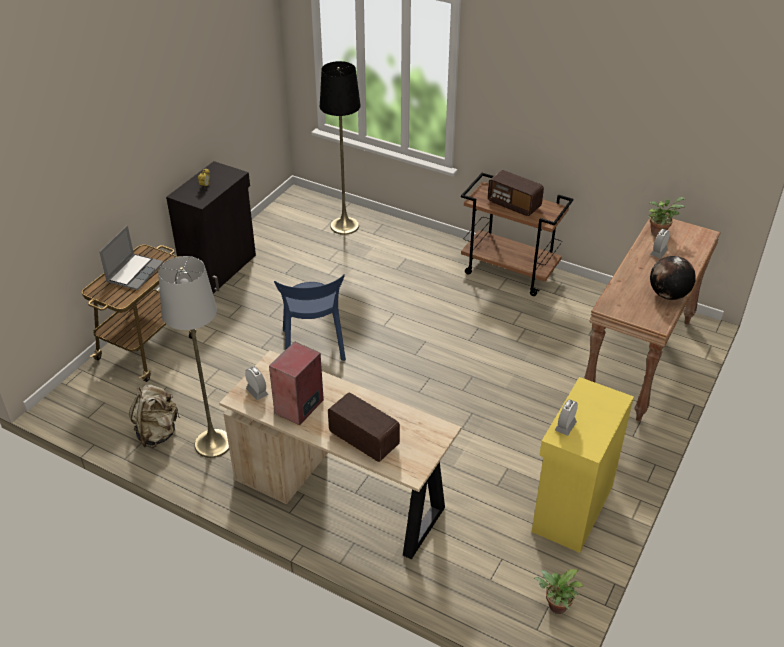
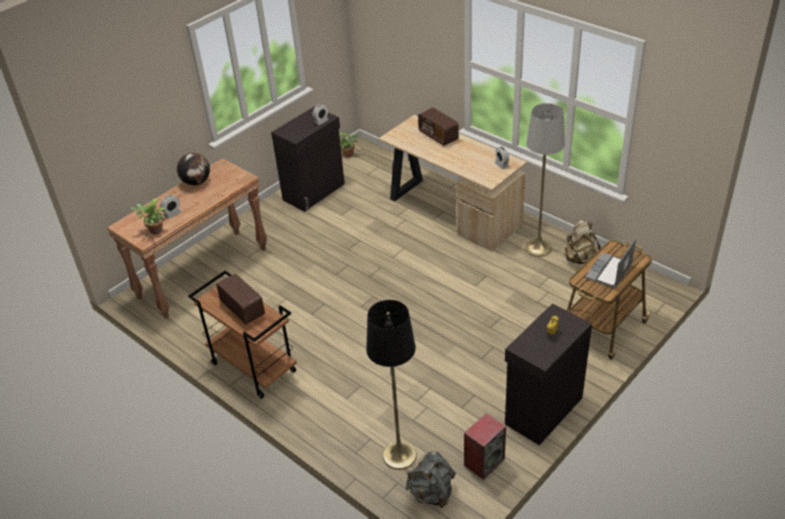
camera: 165 degrees left, 0 degrees up
speaker [269,341,324,425] -> speaker moved to [464,413,506,480]
blue chair [274,275,346,361] -> none
yellow cabinet [532,377,634,553] -> black cabinet [271,106,345,212]
none -> grey backpack [406,451,456,508]

